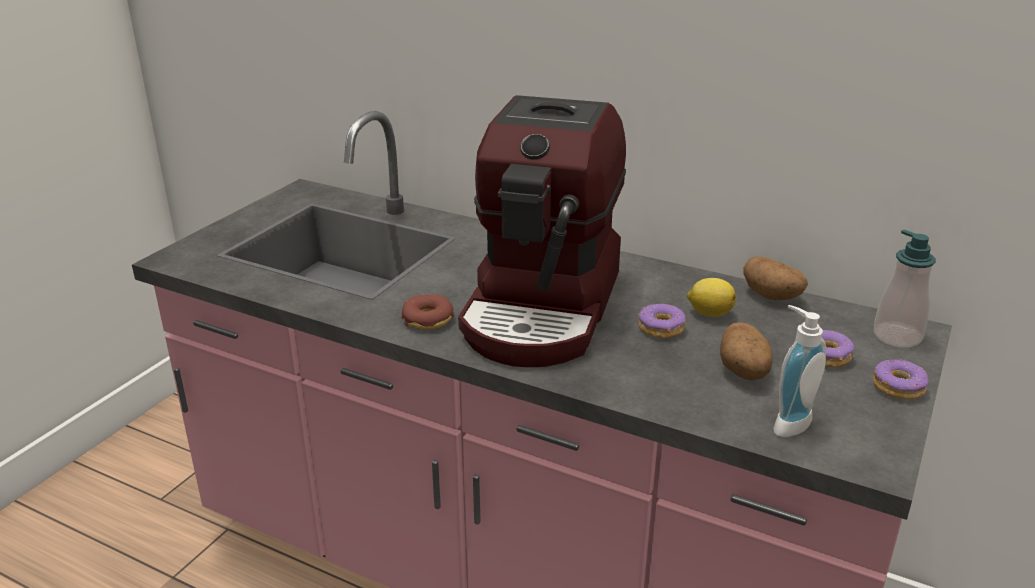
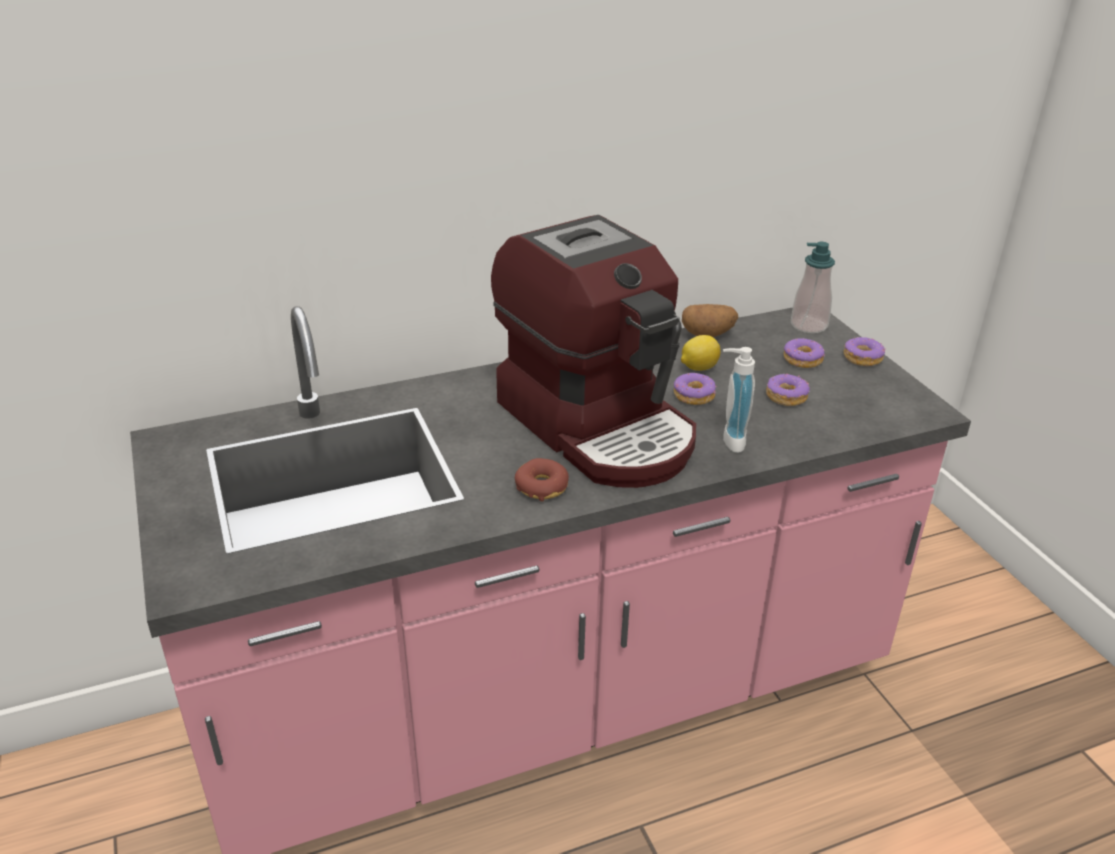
camera: 50 degrees left, 5 degrees up
potato [720,322,773,380] -> donut [766,374,810,406]
soap dispenser [773,305,826,437] -> soap dispenser moved to [723,347,755,453]

